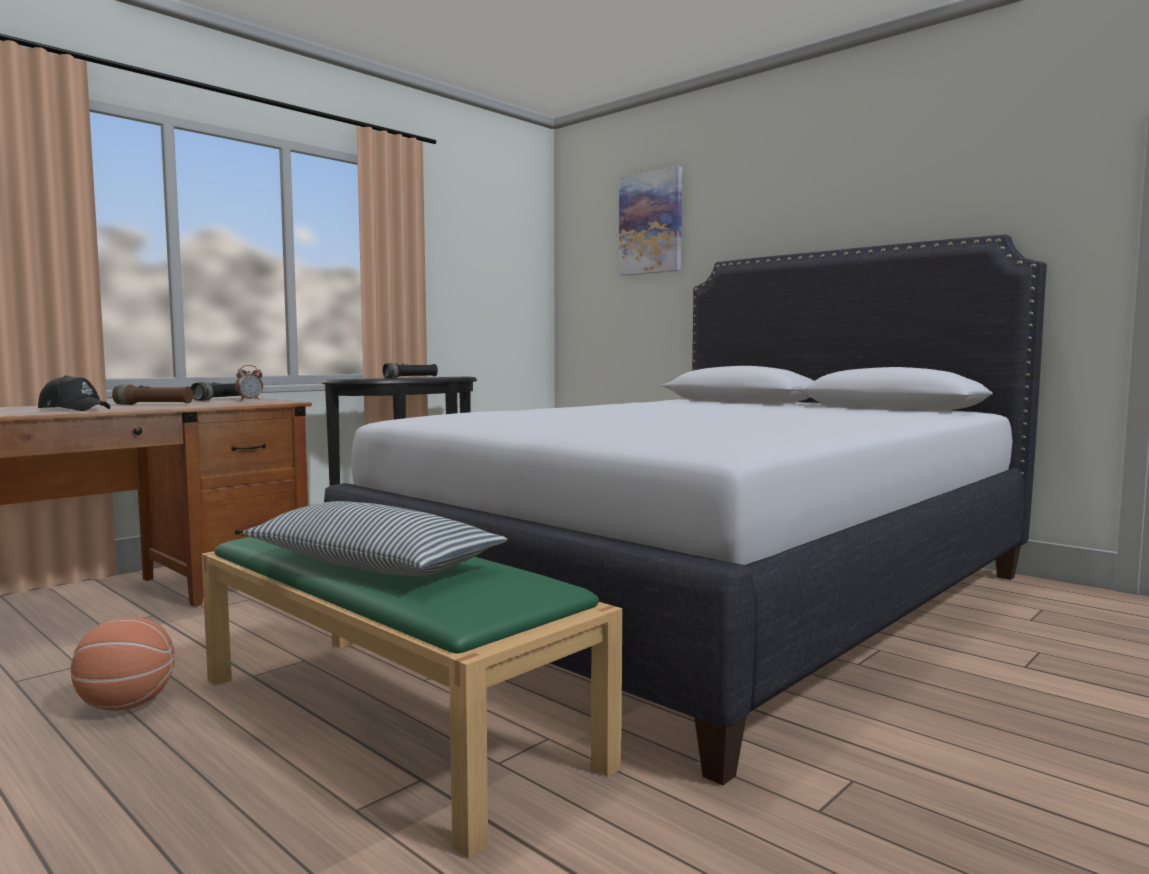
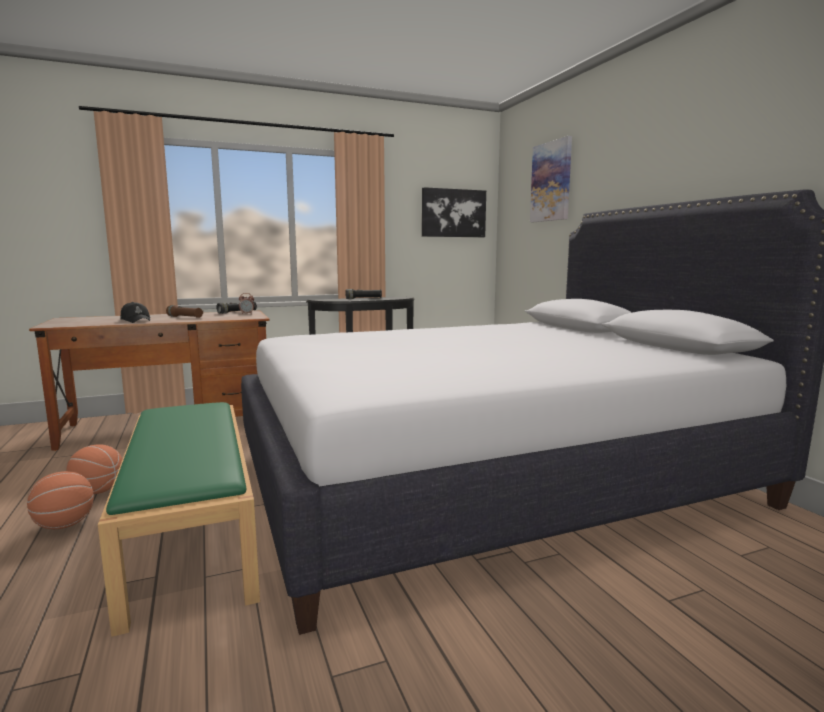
camera: 25 degrees right, 5 degrees up
pillow [243,501,507,576] -> none
none -> basketball [27,471,94,529]
none -> picture [422,187,486,237]

